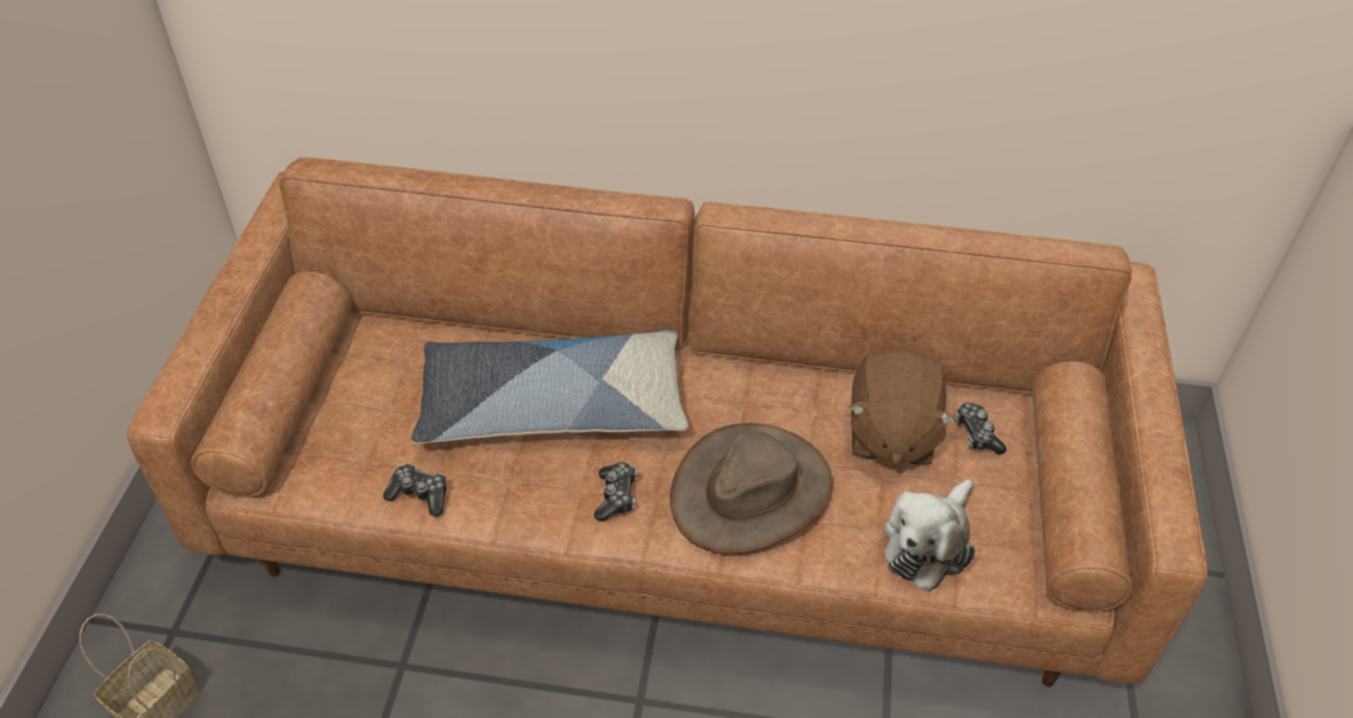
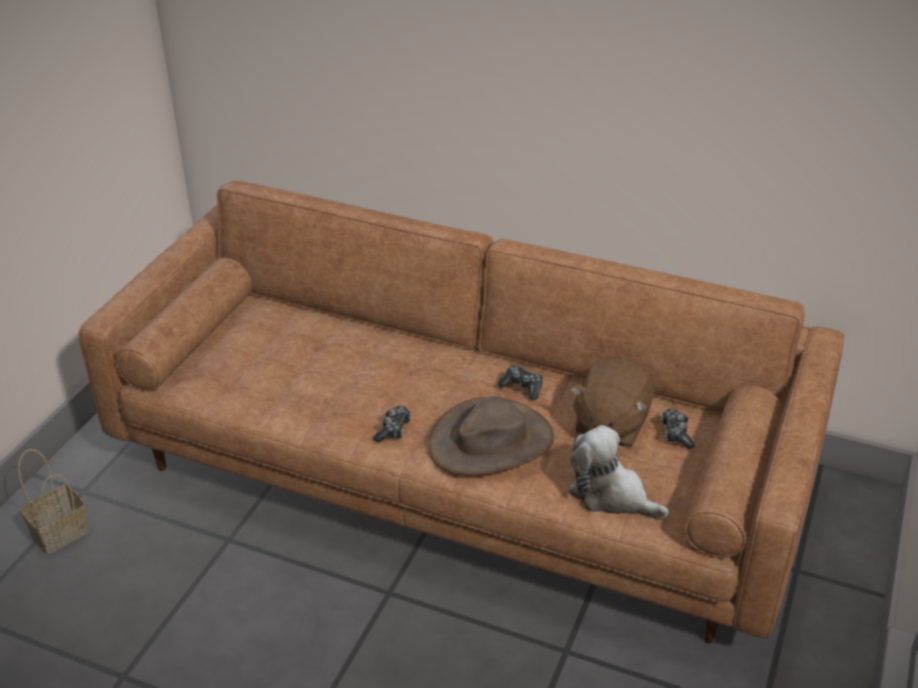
camera: 15 degrees right, 10 degrees down
game controller [383,463,446,517] -> game controller moved to [498,365,543,400]
pillow [411,330,688,444] -> none
plush toy [884,479,975,591] -> plush toy turned 75 degrees clockwise [569,425,669,519]

